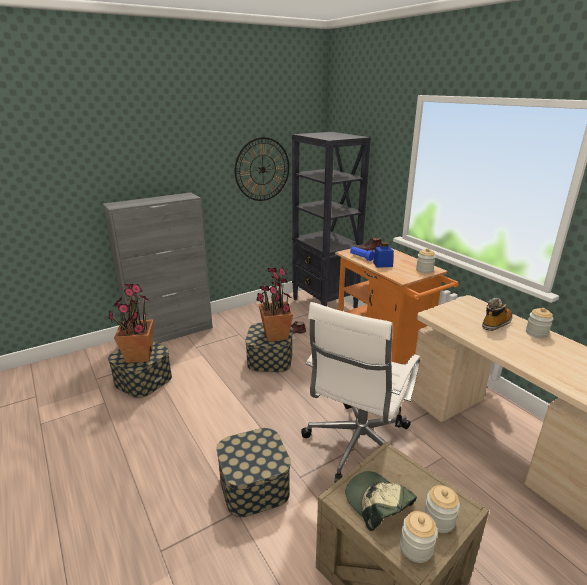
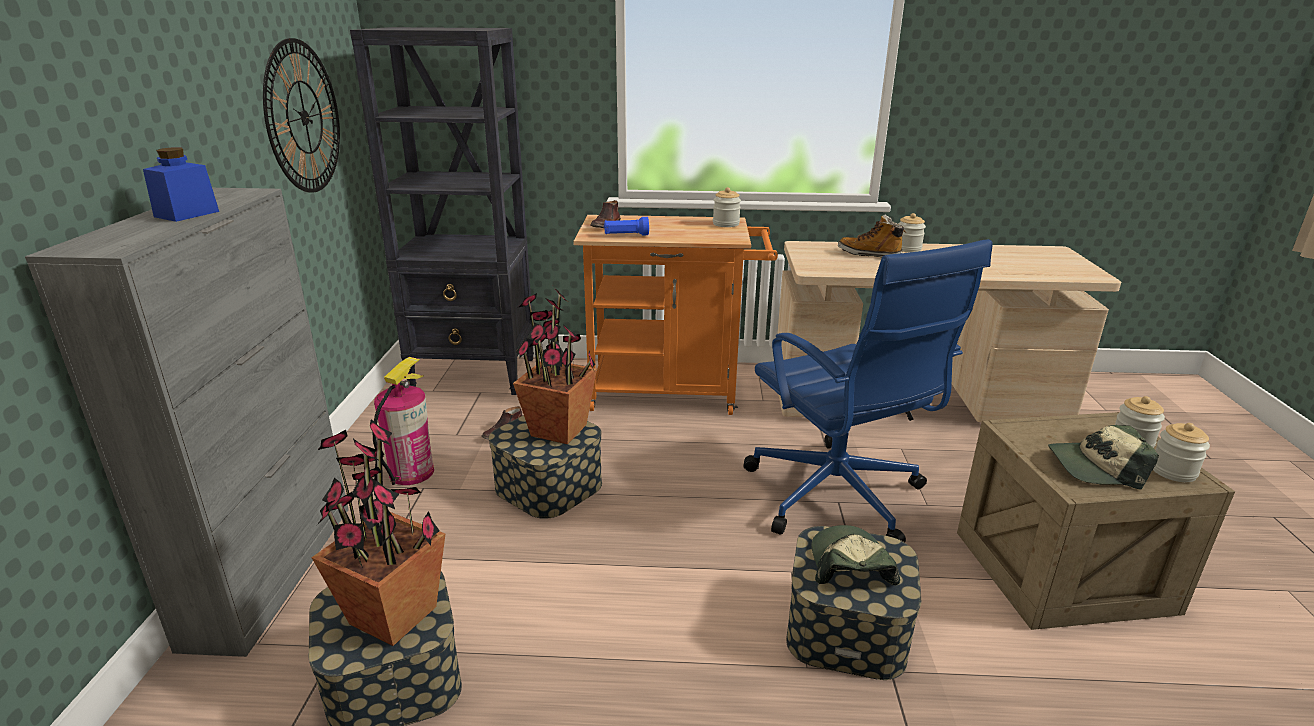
camera: 55 degrees left, 0 degrees up
white office chair [301,302,420,483] -> blue office chair [744,239,993,542]
blue jar [373,242,394,268] -> blue jar moved to [143,147,219,222]
boot [482,298,513,331] -> boot turned 60 degrees counterclockwise [838,215,906,257]
none -> fire extinguisher [372,357,434,485]
none -> cap [811,525,900,585]

